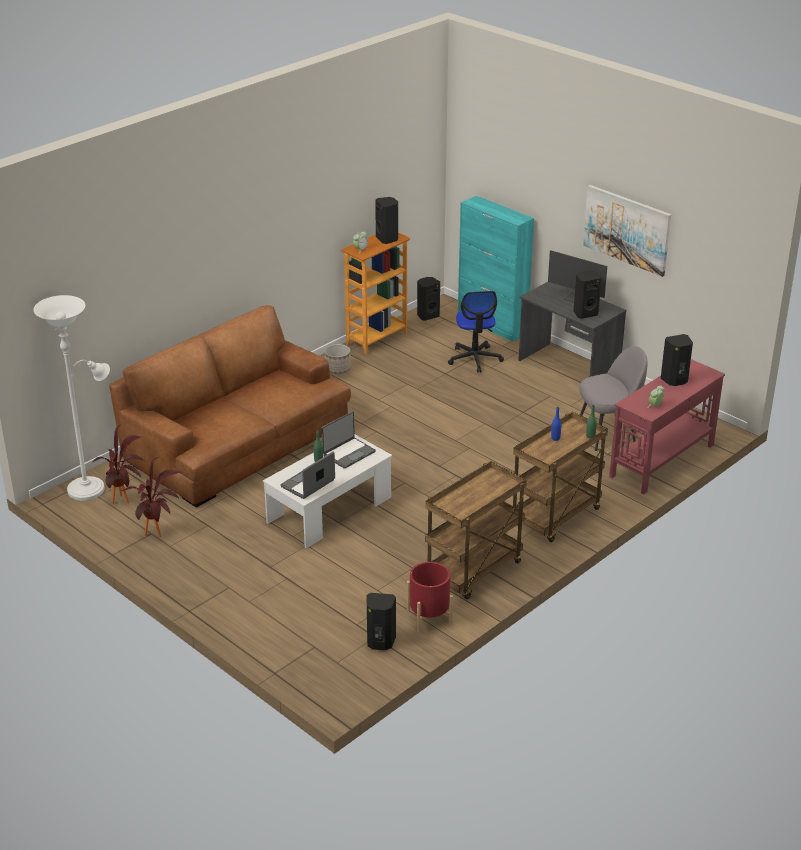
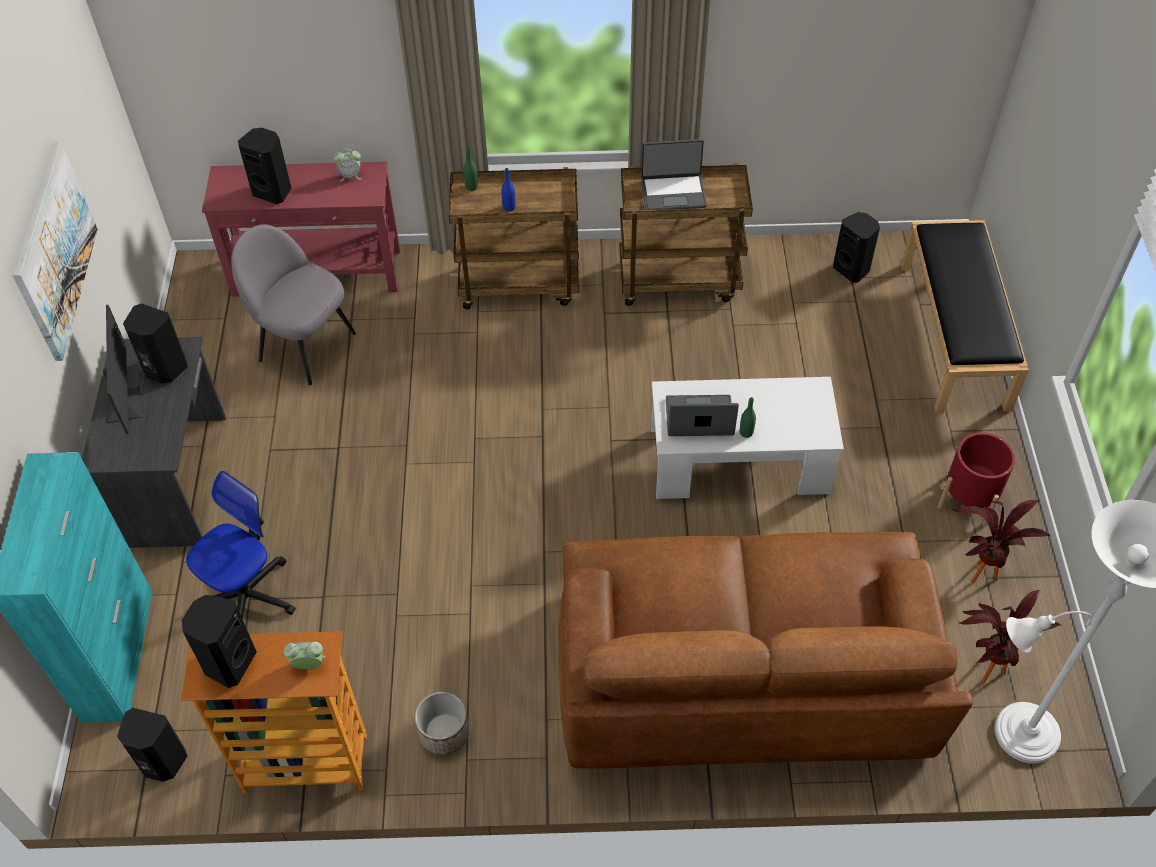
camera: 135 degrees left, 20 degrees up
laptop [281,451,335,499] -> laptop moved to [641,139,707,210]
red planter [407,562,453,632] -> red planter moved to [938,432,1015,526]
none -> black bench [901,220,1029,413]

